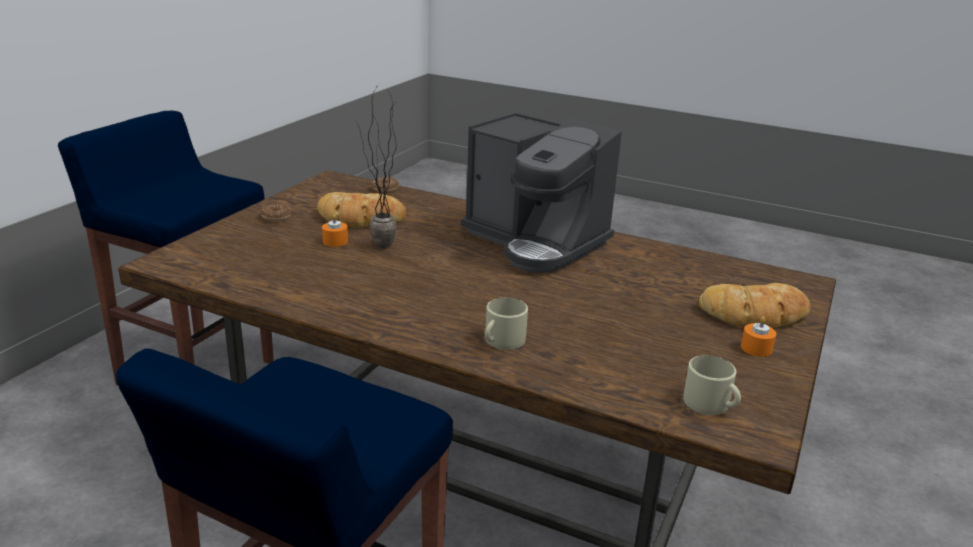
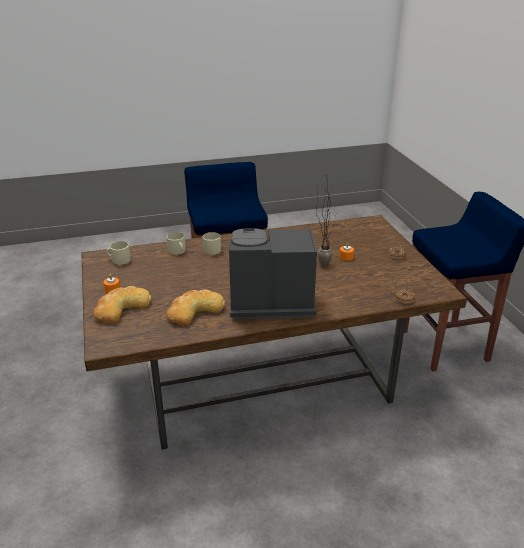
camera: 140 degrees right, 5 degrees up
bread [317,192,406,228] -> bread moved to [166,289,225,325]
none -> beige mug [166,232,186,255]

